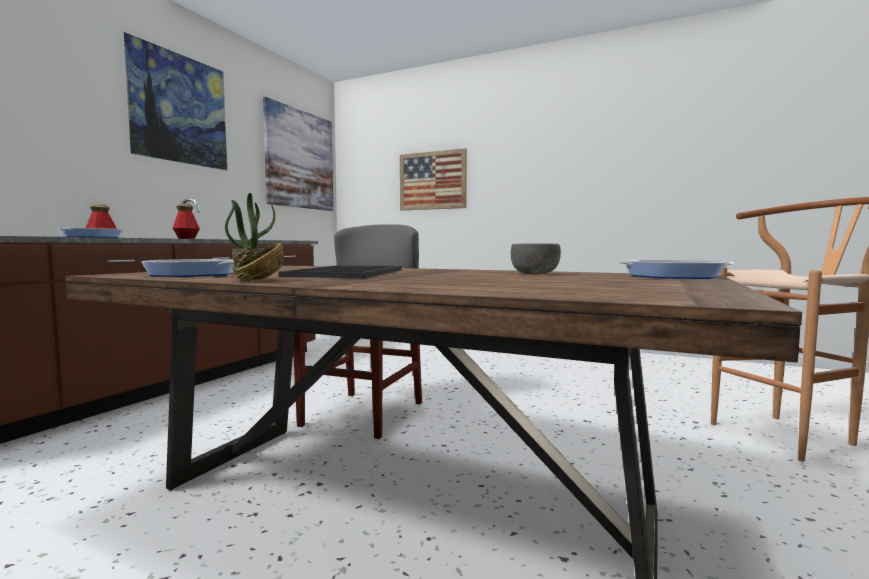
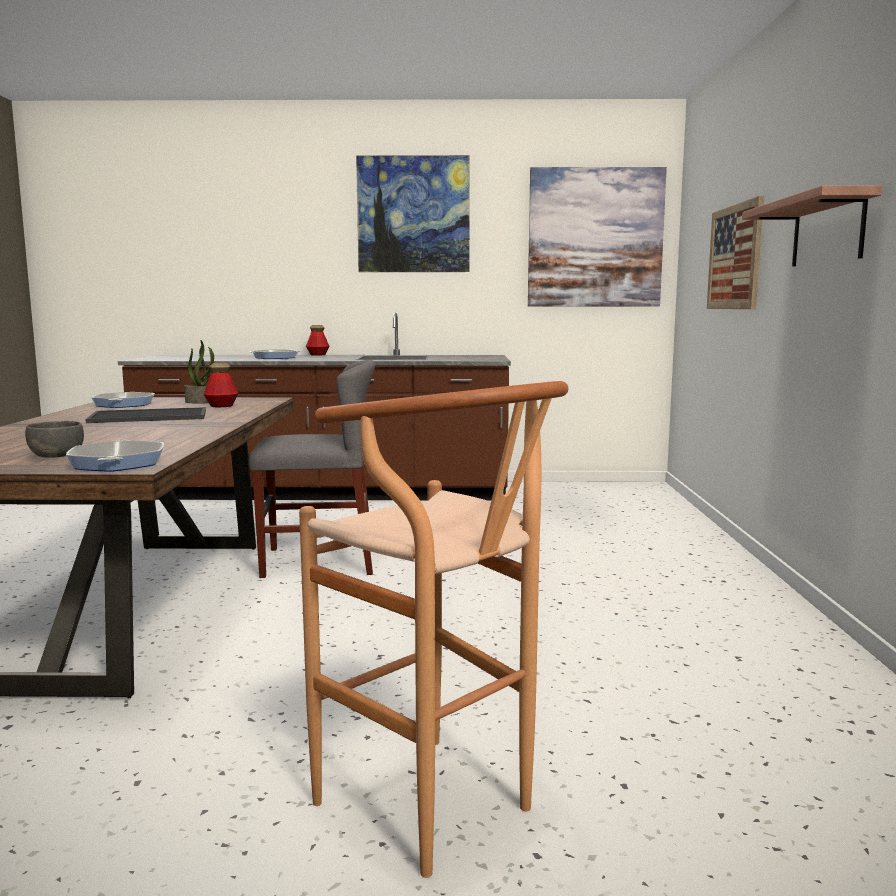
camera: 65 degrees right, 5 degrees up
bottle [173,203,200,239] -> bottle moved to [204,363,238,407]
brown bowl [232,243,284,282] -> none
grey bowl [511,243,561,274] -> grey bowl moved to [25,421,84,458]
none -> shelf [742,185,882,266]

